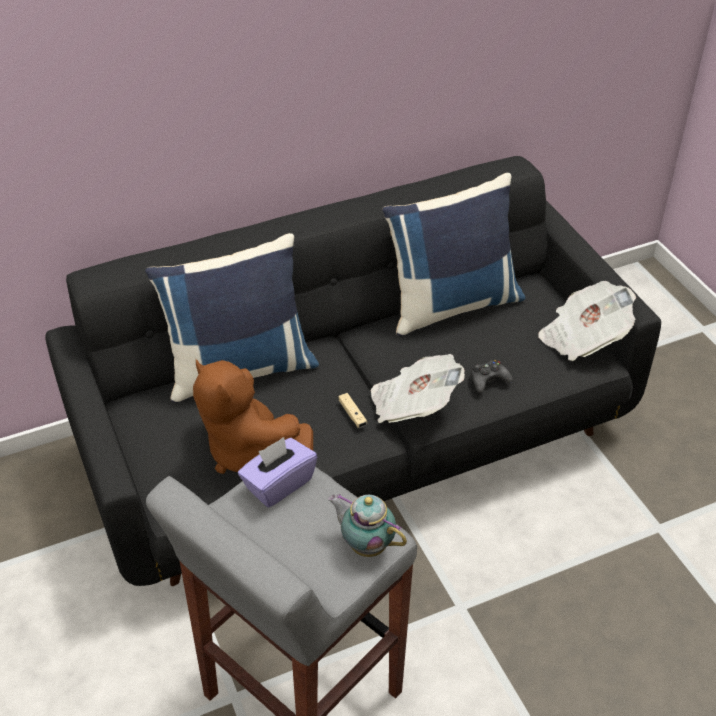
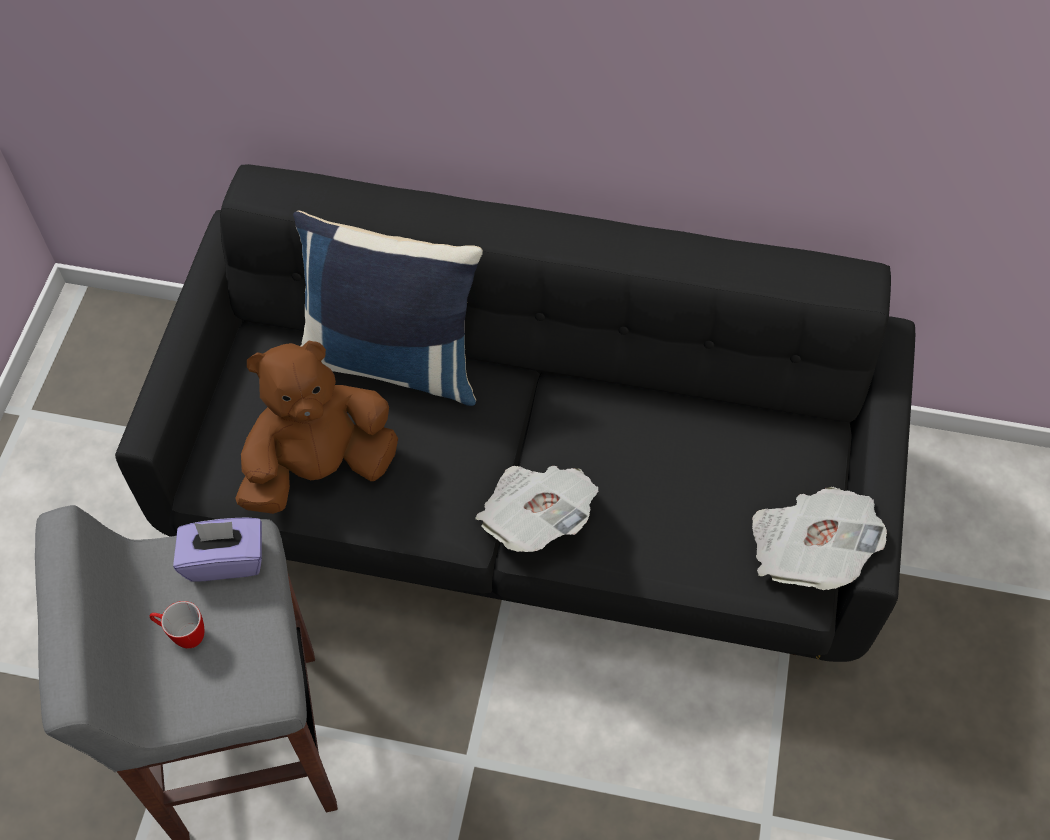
camera: 35 degrees right, 15 degrees up
brown plush toy [193,359,313,474] -> brown plush toy turned 75 degrees clockwise [235,341,398,514]
teapot [328,494,407,557] -> none
beige game controller [339,393,367,428] -> none
blue pillow [382,173,525,336] -> none
black game controller [471,360,513,393] -> none
none -> mug [150,601,204,649]

